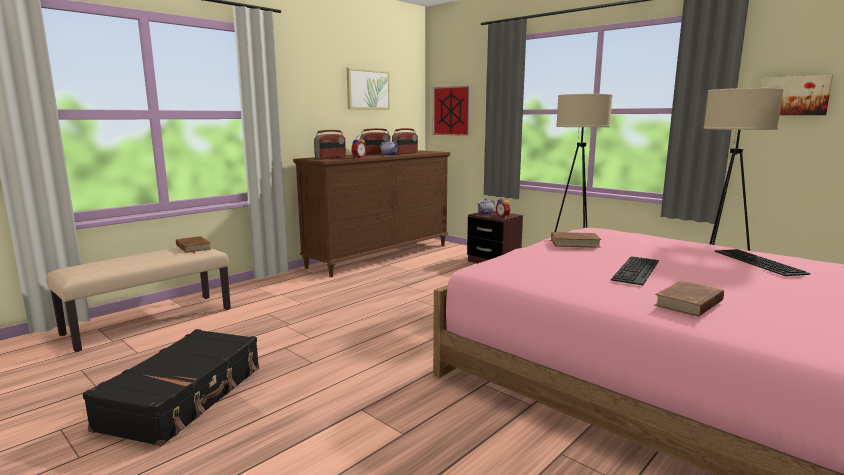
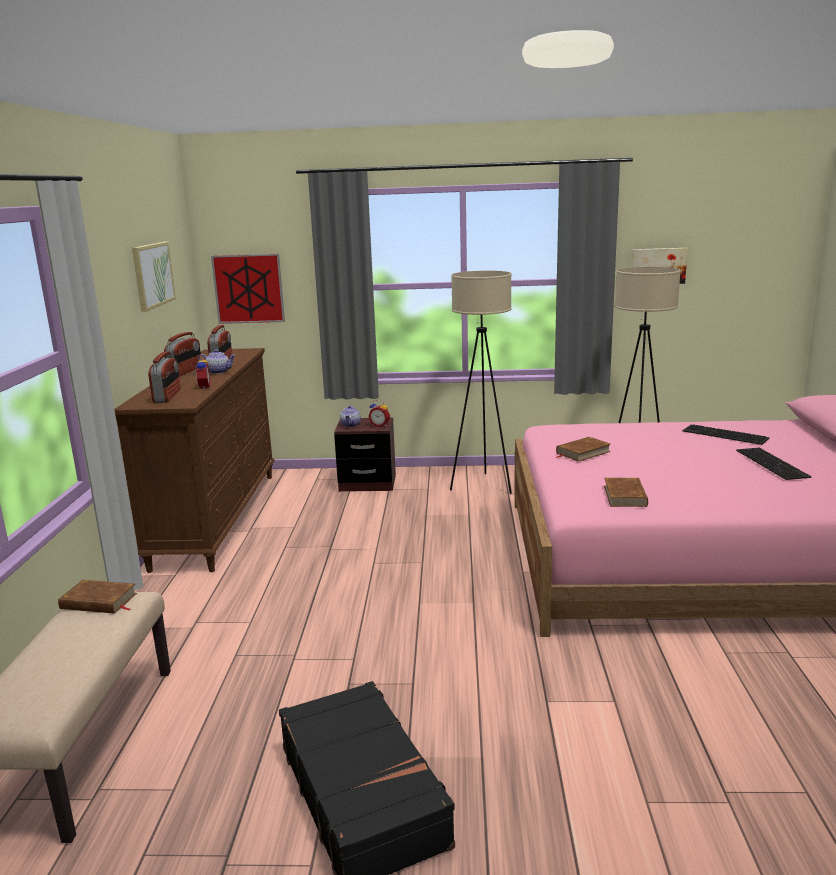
camera: 40 degrees left, 5 degrees up
keyboard [611,256,659,285] -> keyboard moved to [736,448,812,480]
brown book [654,281,724,317] -> brown book moved to [604,478,648,507]

